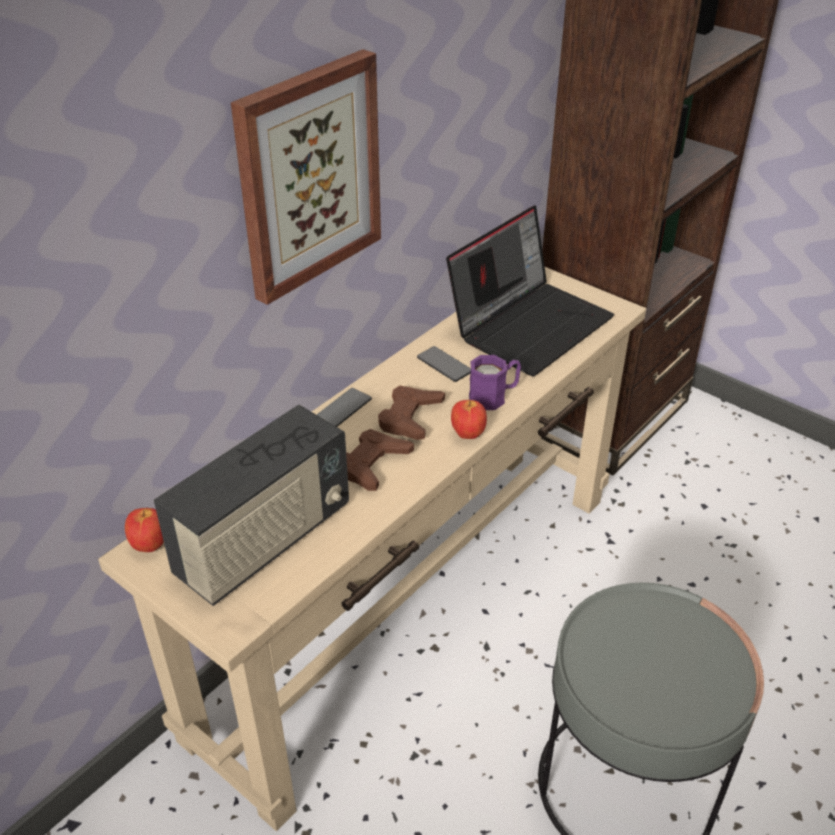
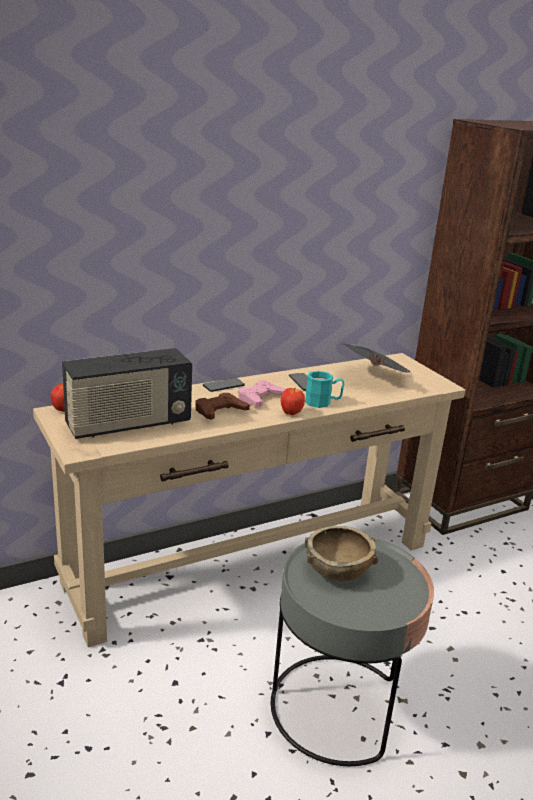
camera: 20 degrees right, 15 degrees down
picture [231,49,381,305] -> none
brown game controller [378,386,445,440] -> pink game controller [238,380,287,407]
laptop [446,205,614,376] -> newspaper [341,343,410,373]
purple mug [469,355,521,410] -> turquoise mug [305,371,344,408]
none -> brown bowl [305,526,378,581]

